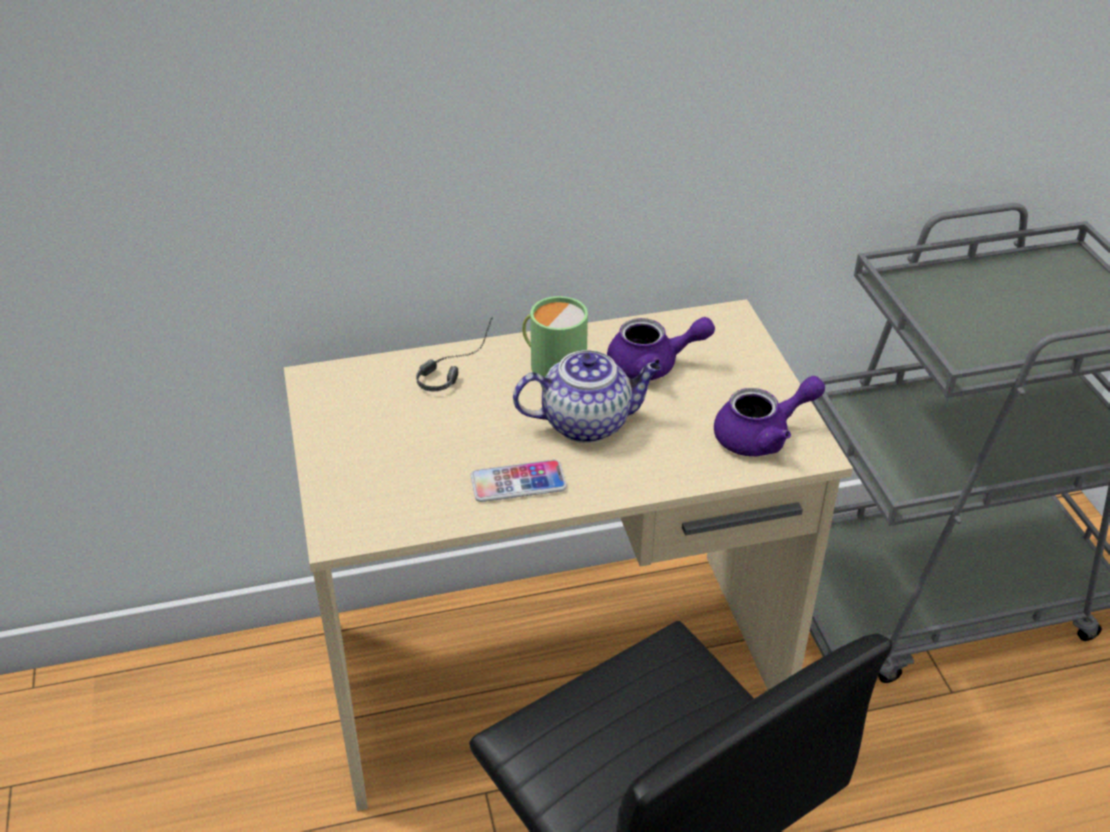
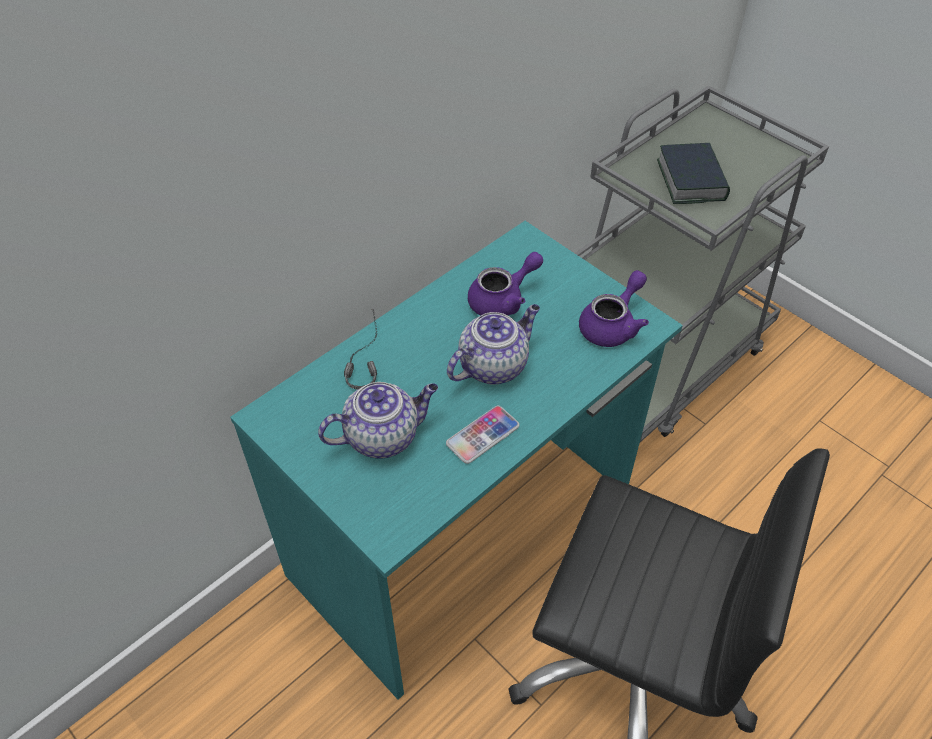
camera: 30 degrees left, 10 degrees up
beige desk [284,299,853,811] -> turquoise desk [230,221,683,700]
green mug [522,296,588,377] -> none
none -> teapot [318,382,438,458]
none -> book [657,143,730,204]

